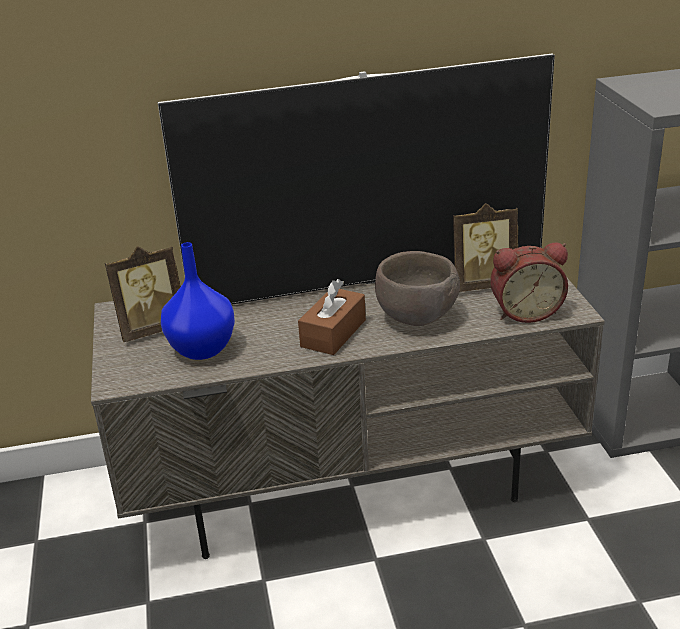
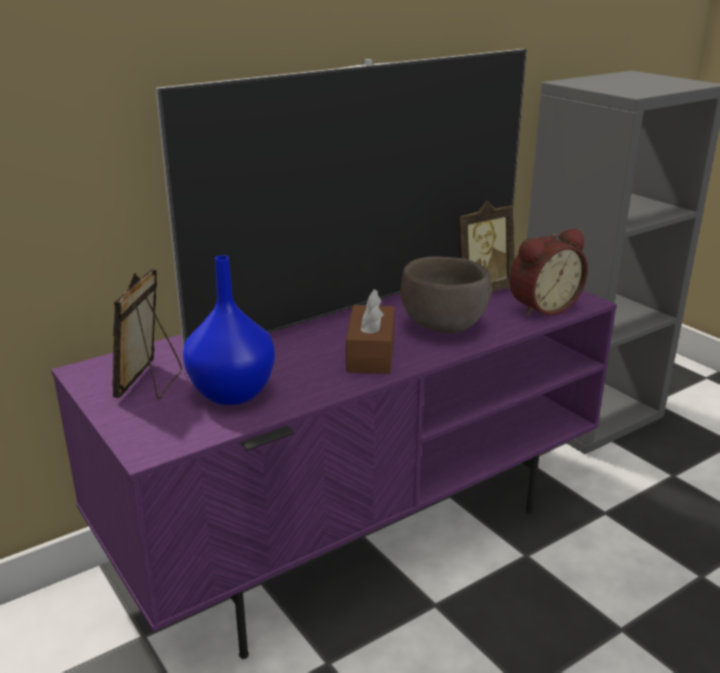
camera: 25 degrees left, 5 degrees down
grey tv stand [91,278,605,559] -> purple tv stand [51,287,617,659]
picture frame [105,246,181,342] -> picture frame turned 150 degrees clockwise [113,269,182,399]

